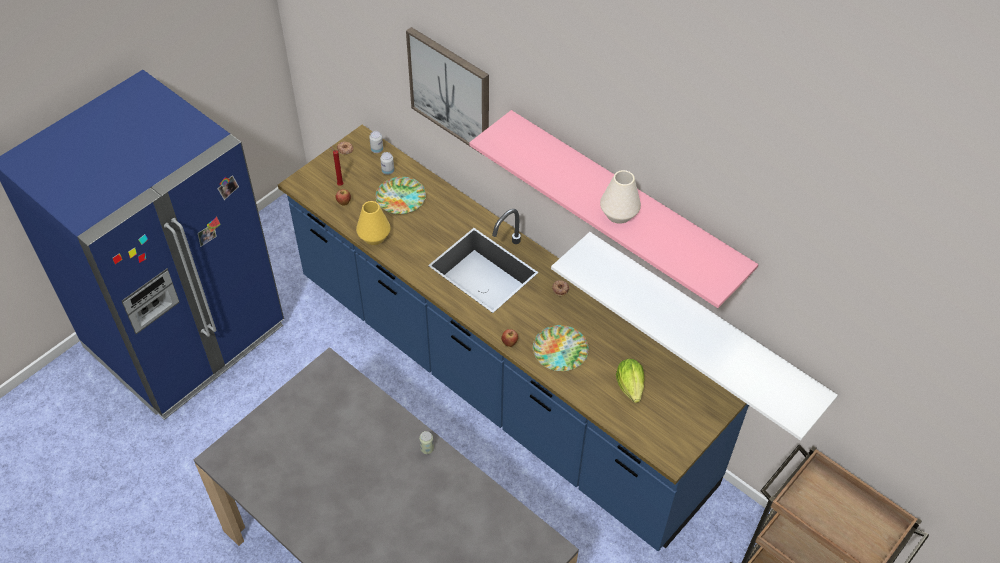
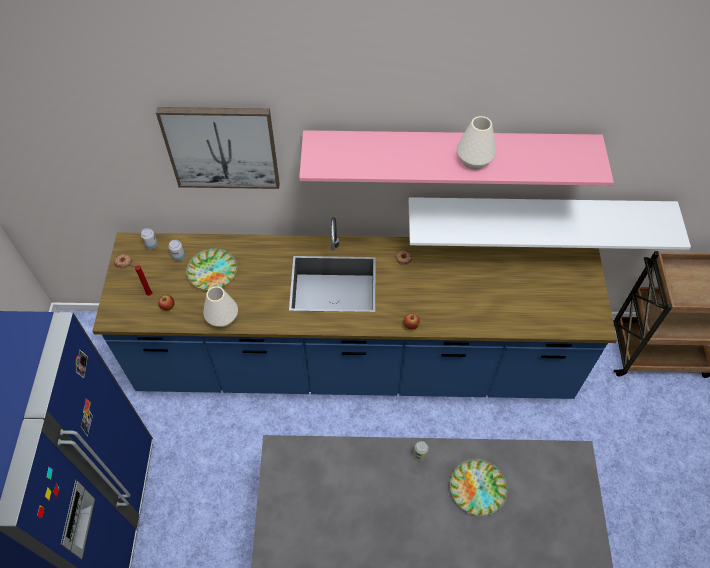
camera: 40 degrees left, 5 degrees up
yellow vase [356,201,390,245] -> white vase [203,286,238,327]
plate [533,325,589,371] -> plate moved to [450,459,508,516]
lettuce [616,359,645,403] -> none

